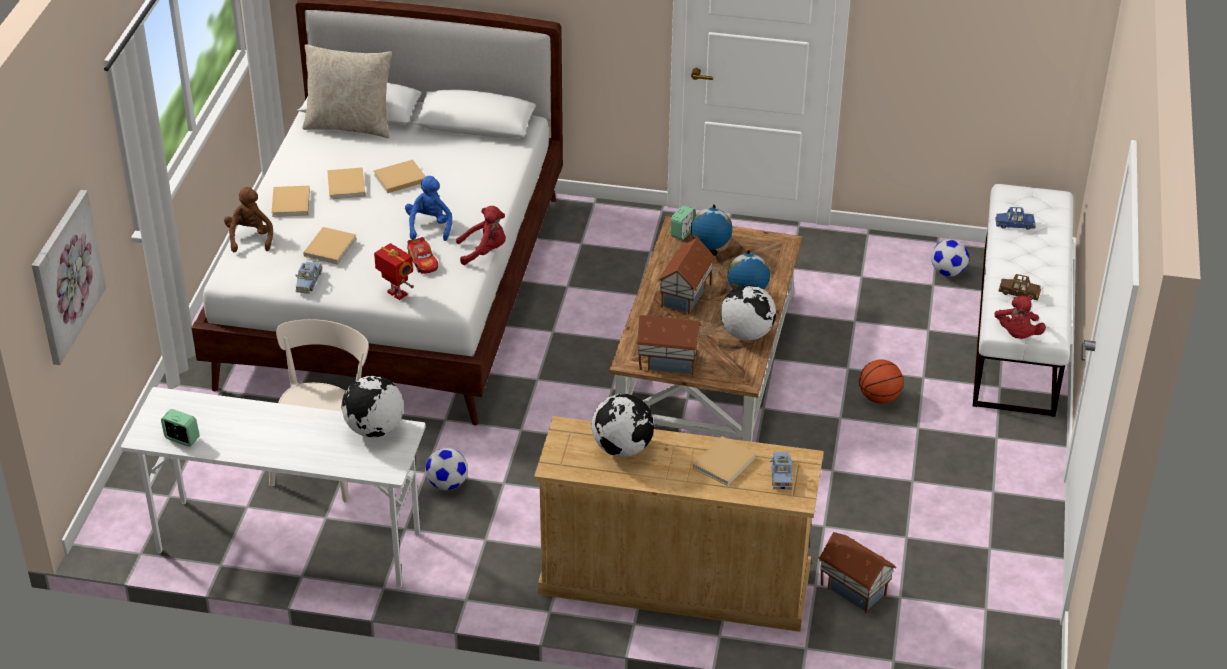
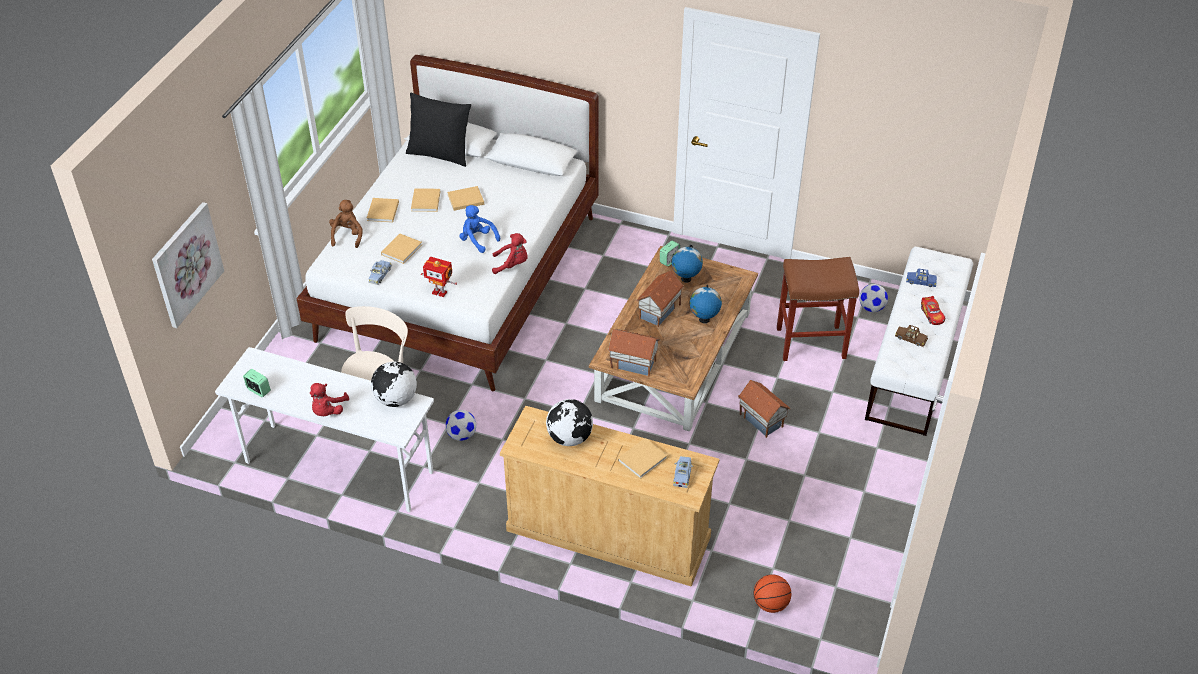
camera: 10 degrees right, 5 degrees up
beige pillow [302,44,392,138] -> black pillow [406,93,471,167]
toy robot [374,243,414,300] -> toy robot turned 150 degrees clockwise [421,257,457,297]
blue plush toy [405,176,452,241] -> blue plush toy turned 60 degrees counterclockwise [460,205,500,253]
toy car [407,237,438,274] -> toy car moved to [921,296,945,325]
globe [720,285,776,341] -> none
toy house [818,532,896,614] -> toy house moved to [738,380,790,438]
basketball [859,360,903,403] -> basketball moved to [754,574,791,613]
red plush toy [994,296,1046,339] -> red plush toy moved to [310,383,349,416]
none -> brown stool [777,257,859,361]

